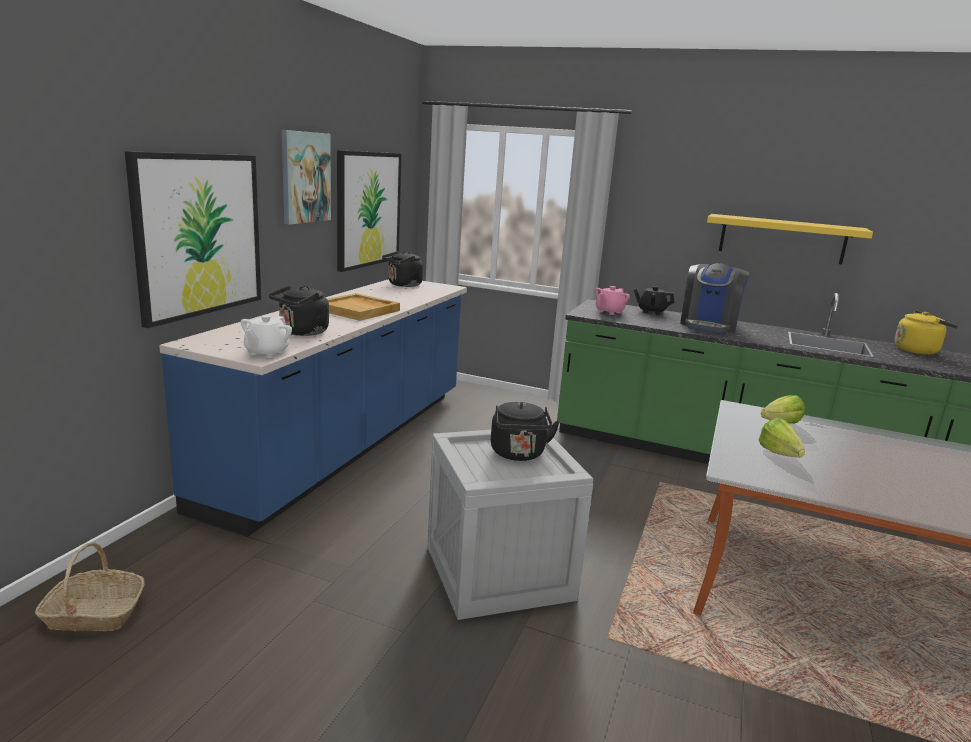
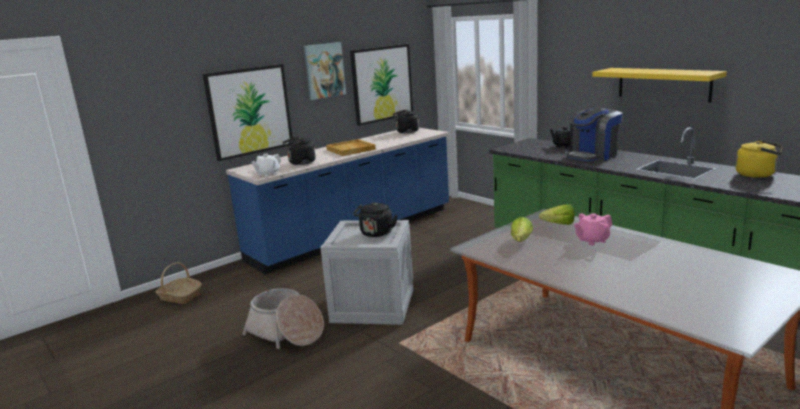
camera: 30 degrees right, 0 degrees up
pink teapot [595,286,630,315] -> pink teapot moved to [574,213,613,245]
none -> basket [242,288,324,349]

